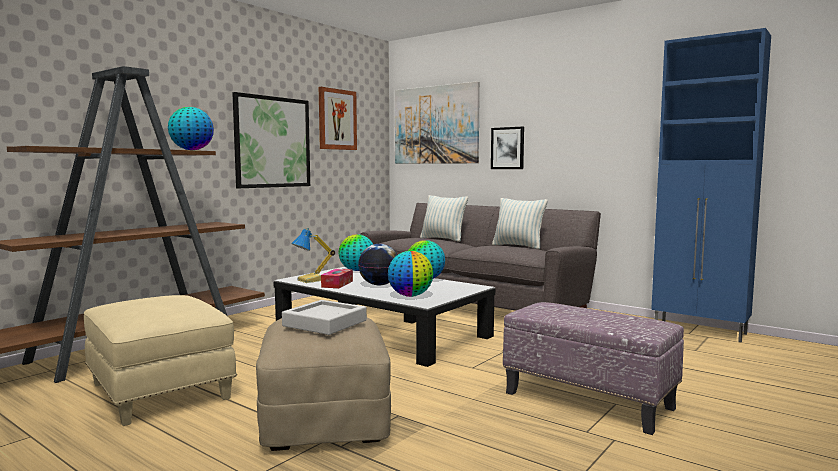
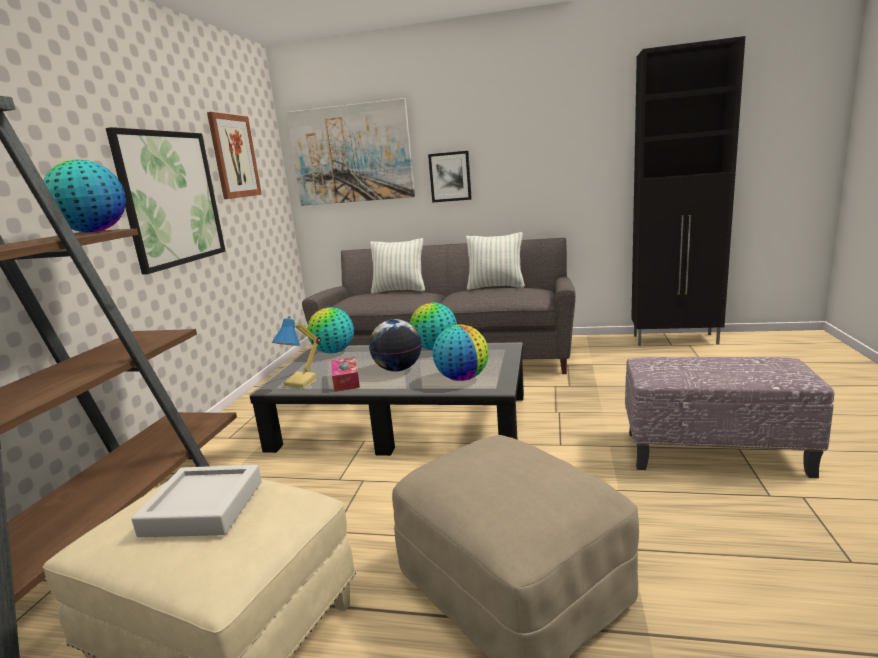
camera: 25 degrees left, 10 degrees up
grey tray [282,300,367,335] -> grey tray moved to [131,465,262,537]
blue cabinet [651,28,771,342] -> black cabinet [631,36,745,346]

